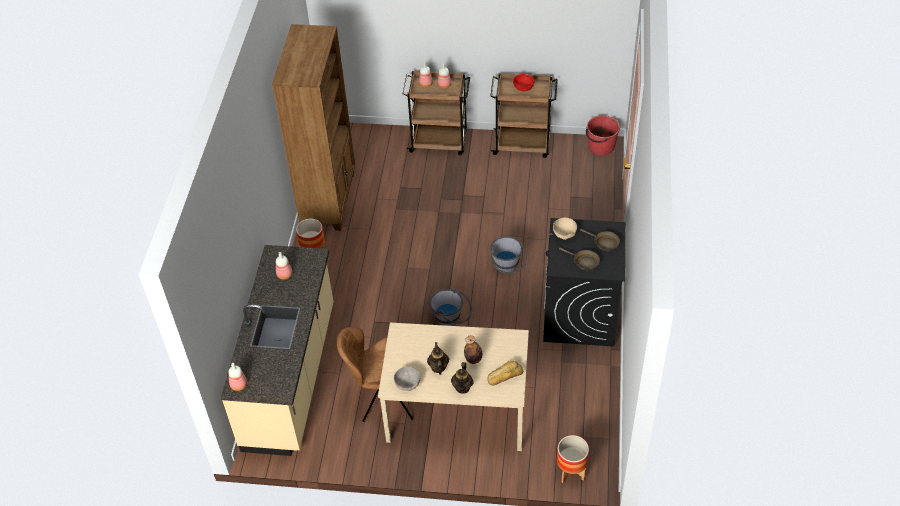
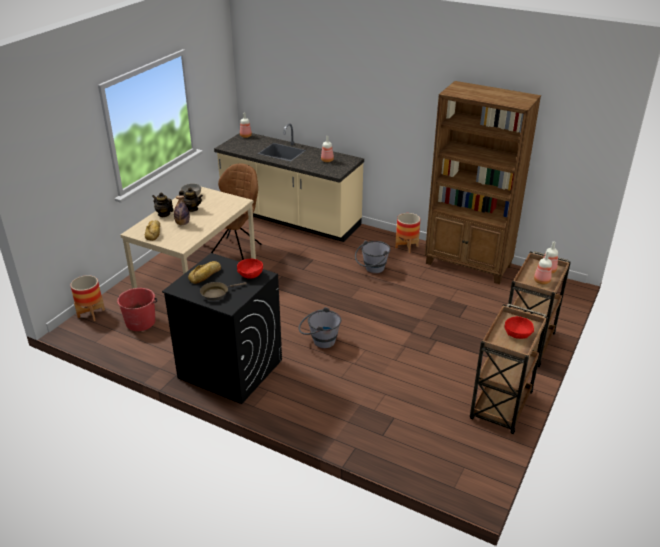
camera: 110 degrees right, 15 degrees down
grey bucket [430,288,472,326] -> grey bucket moved to [355,240,390,274]
beige bowl [553,218,577,240] -> red bowl [237,259,263,279]
brown frying pan [559,248,600,270] -> bread [188,261,221,284]
red bucket [586,115,620,156] -> red bucket moved to [117,288,157,331]

